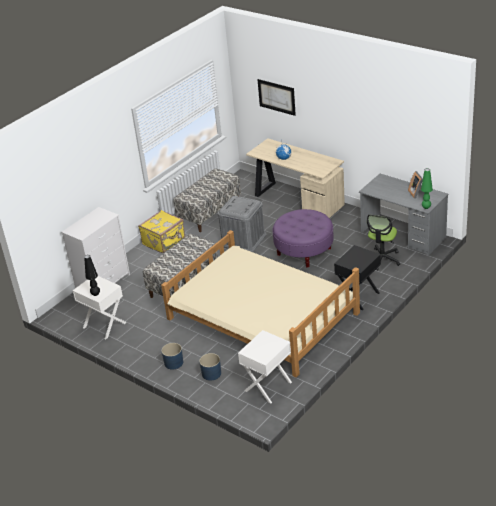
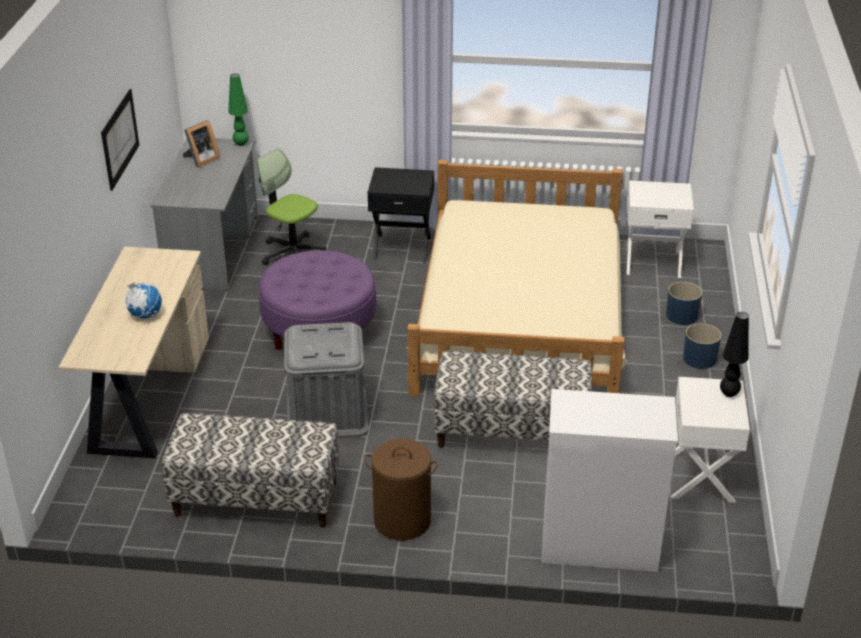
camera: 125 degrees left, 0 degrees up
yellow suitcase [138,210,185,253] -> brown laundry basket [364,439,438,540]
picture [257,79,296,116] -> picture moved to [101,89,139,191]
office chair [367,214,400,270] -> office chair turned 135 degrees counterclockwise [257,148,326,265]

